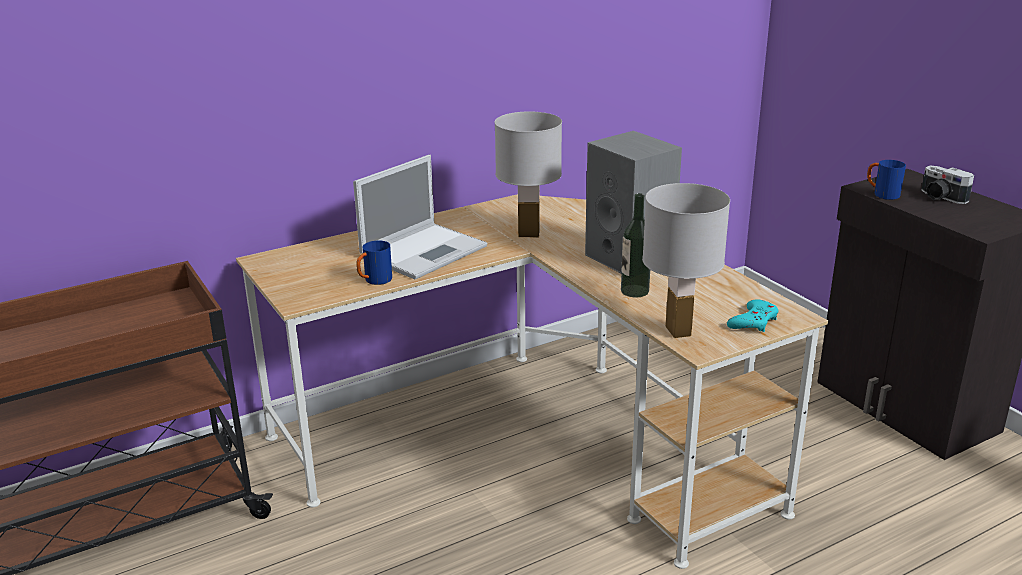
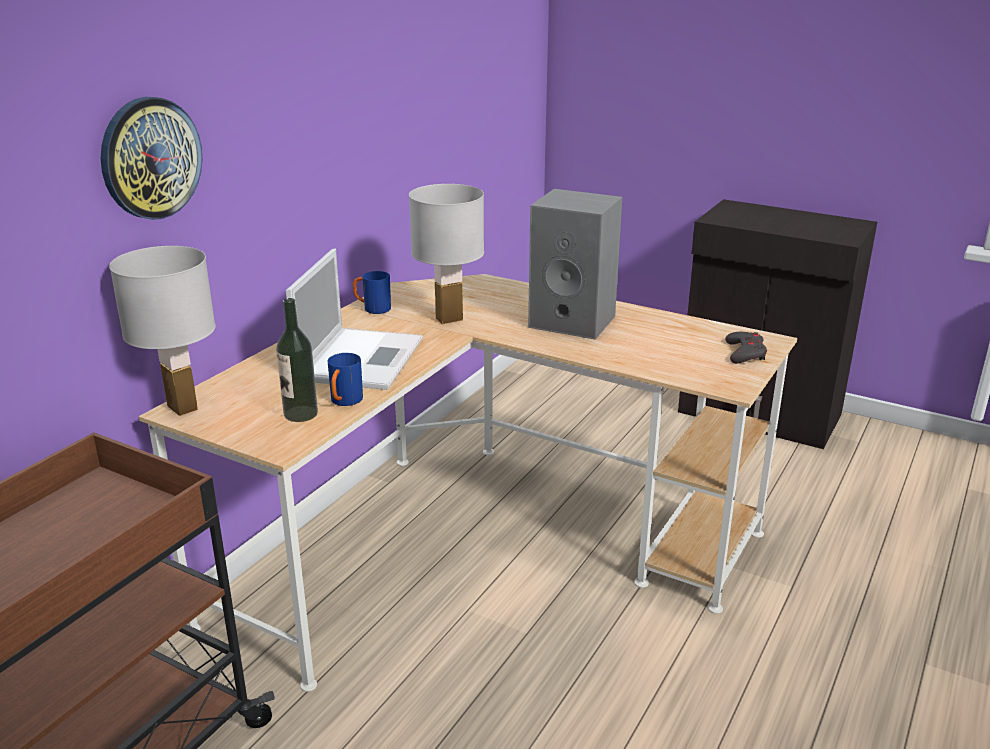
camera: 30 degrees left, 0 degrees up
bottle [621,193,650,298] -> bottle moved to [276,298,318,422]
white table lamp [642,183,730,338] -> white table lamp moved to [109,246,216,416]
turquoise game controller [727,299,778,332] -> grey game controller [725,332,767,364]
blue mug [867,160,906,200] -> blue mug moved to [353,271,391,314]
camera [922,166,974,204] -> none
none -> wall clock [101,97,202,220]

